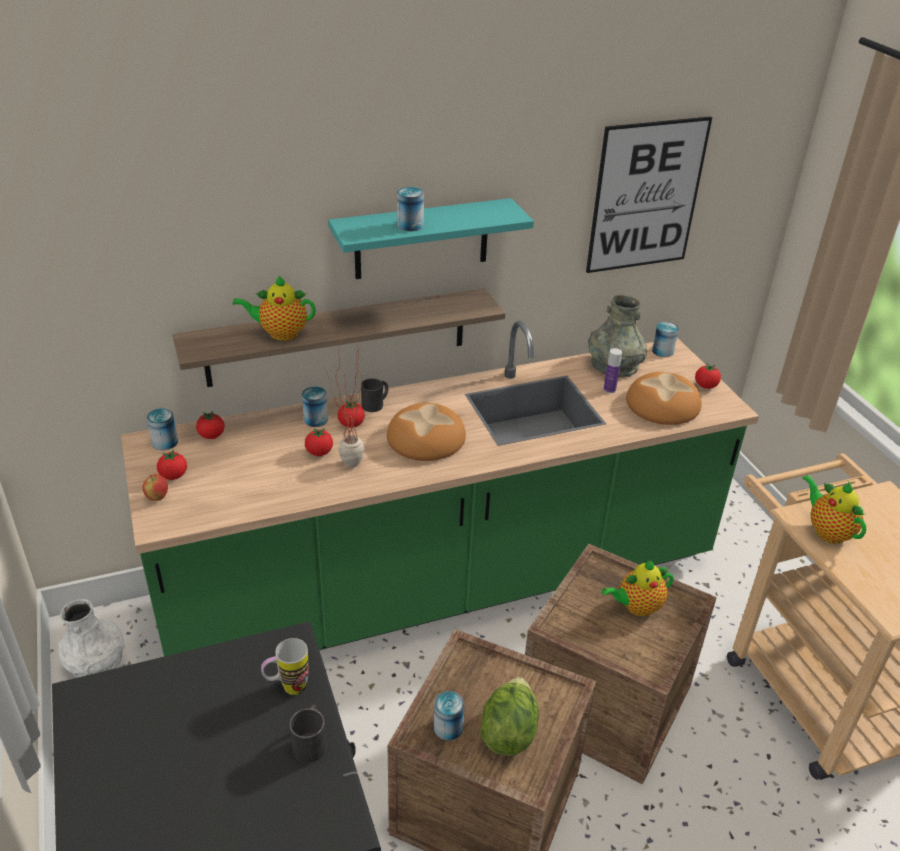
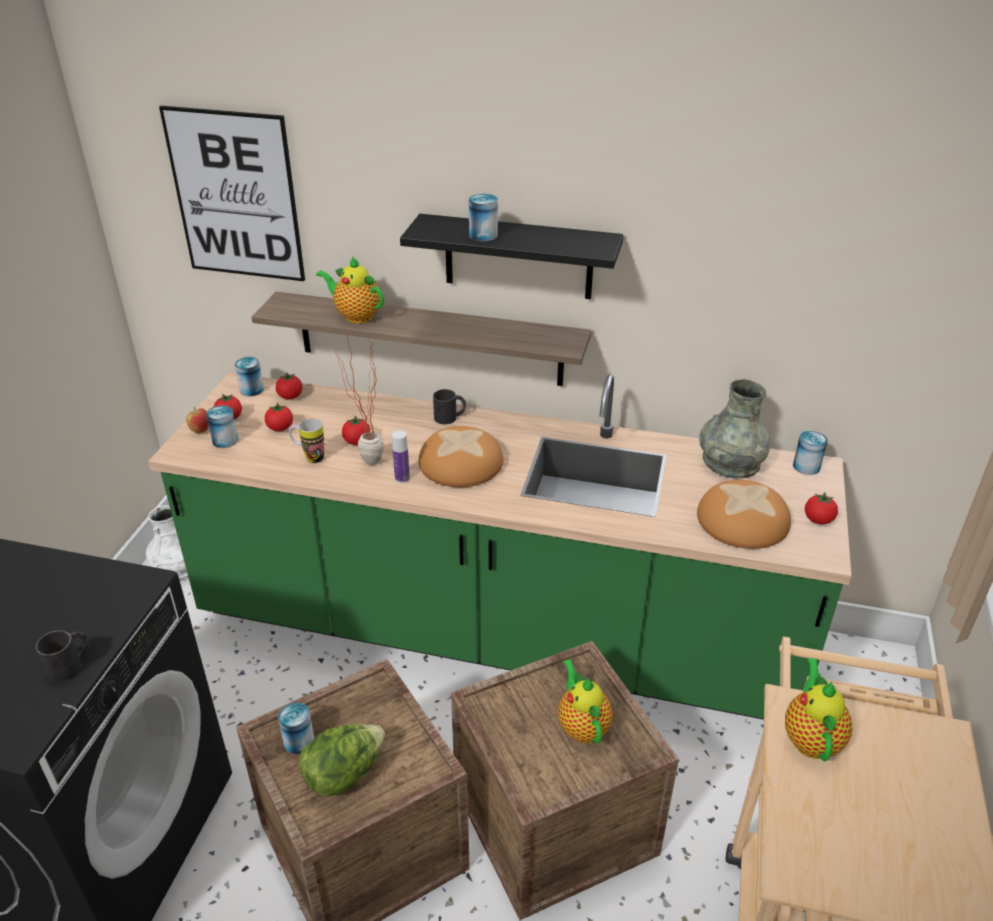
camera: 35 degrees right, 0 degrees up
mug [261,638,309,695] -> mug moved to [289,418,324,463]
can [302,387,328,427] -> can moved to [206,405,238,448]
turquoise shelf [328,198,534,279] -> black shelf [400,214,623,299]
tomato [338,401,365,428] -> tomato moved to [265,403,293,431]
picture [586,116,712,273] -> picture moved to [159,106,305,281]
teapot [602,561,674,616] -> teapot turned 60 degrees clockwise [558,659,613,744]
bottle [604,348,622,393] -> bottle moved to [392,430,410,483]

